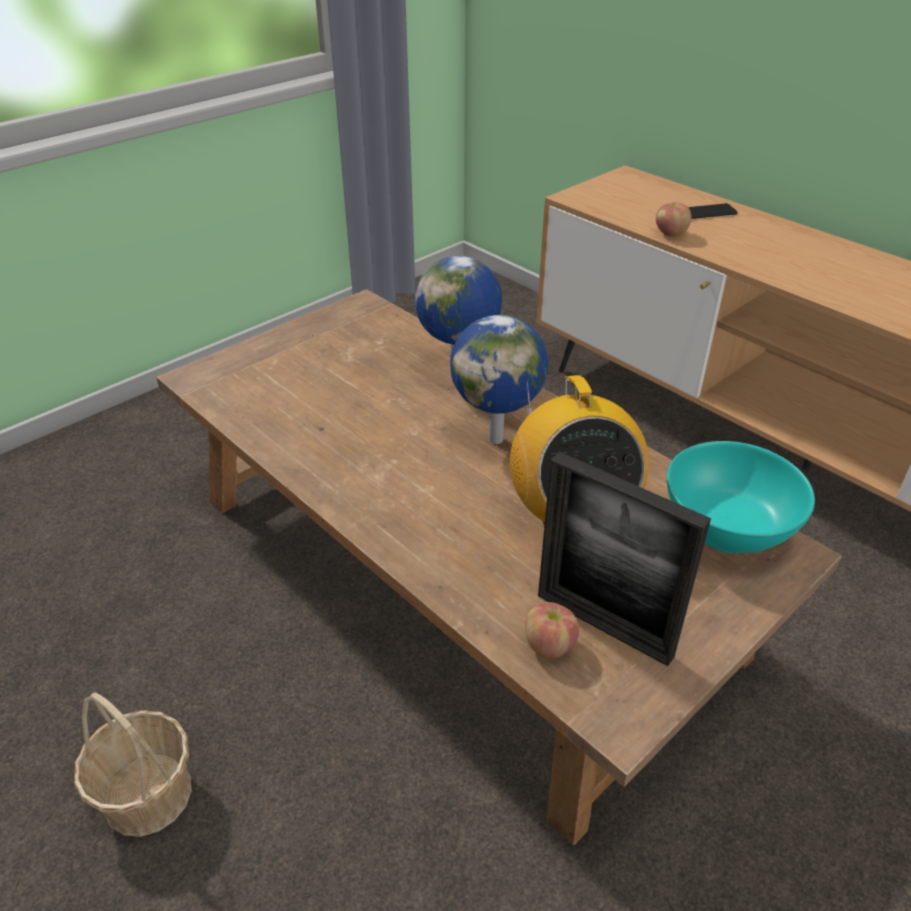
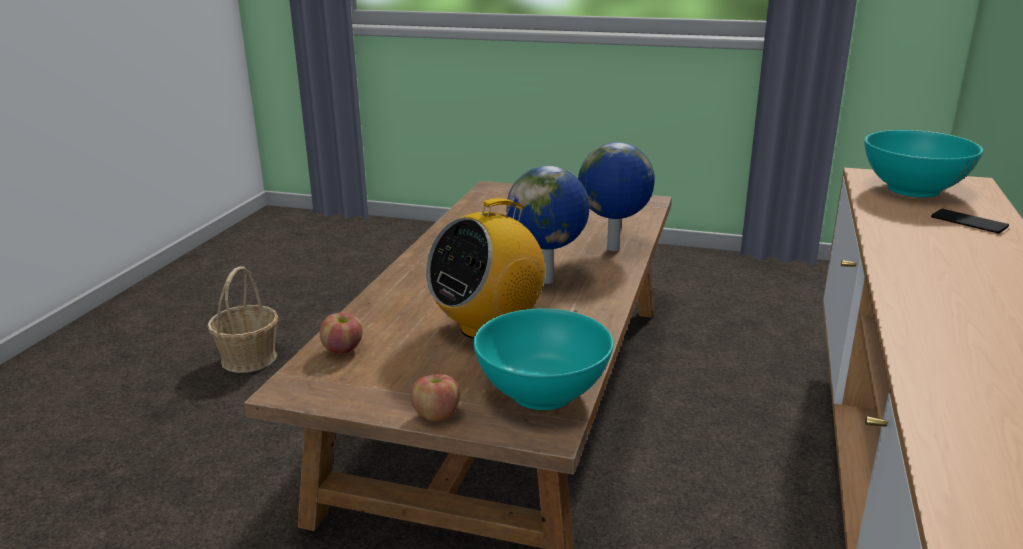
camera: 60 degrees right, 15 degrees down
picture frame [538,452,711,666] -> none
apple [656,202,691,237] -> apple moved to [411,374,460,421]
none -> turquoise bowl [864,130,983,198]

